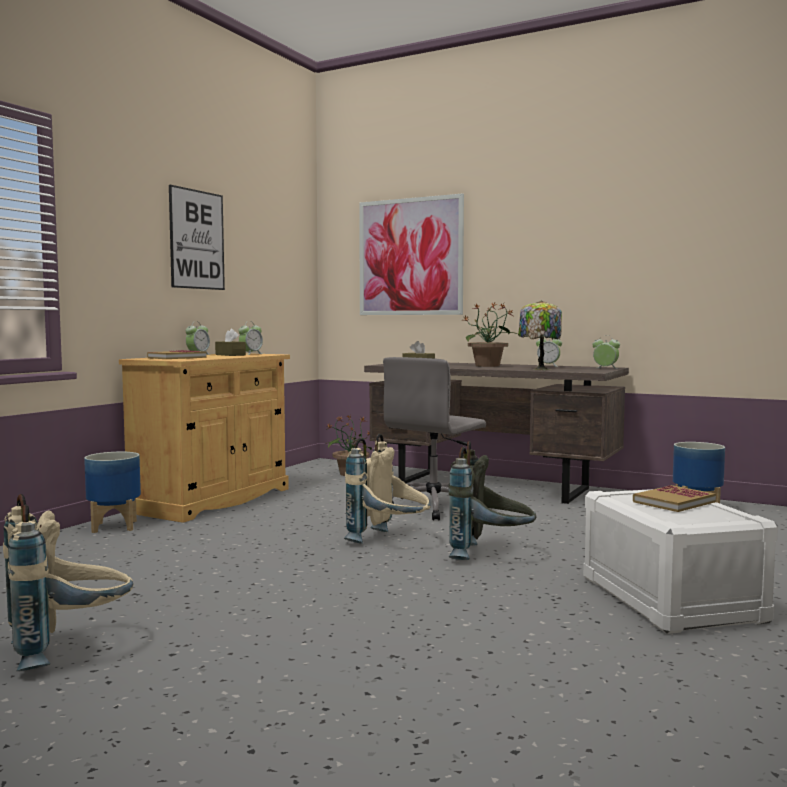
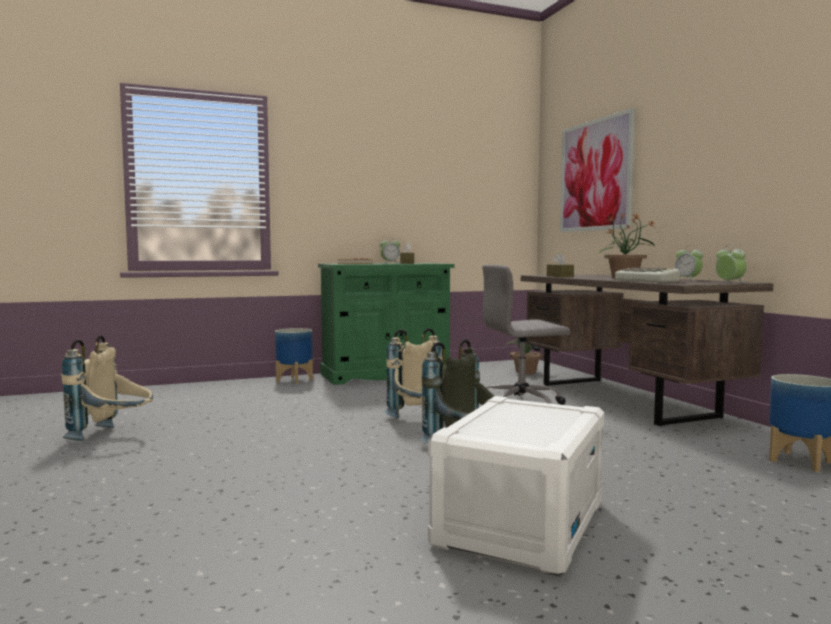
camera: 40 degrees right, 0 degrees up
beige cabinet [119,353,290,523] -> green cabinet [318,263,454,385]
picture [169,185,225,290] -> none
alarm clock [239,321,263,355] -> none
table lamp [518,301,562,370] -> keyboard [615,267,680,283]
book [633,485,716,512] -> none

